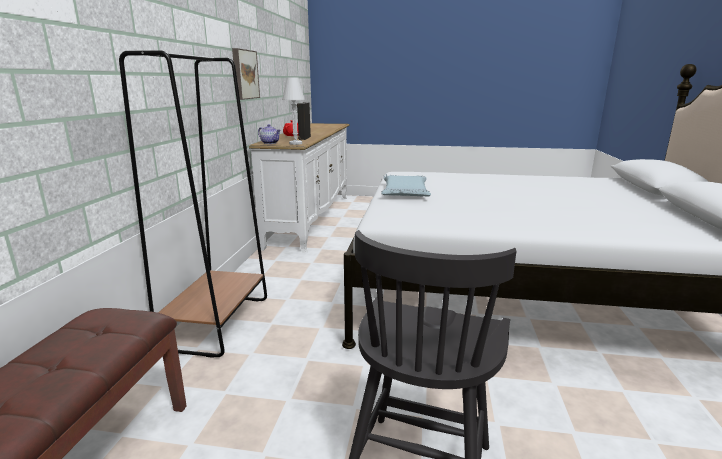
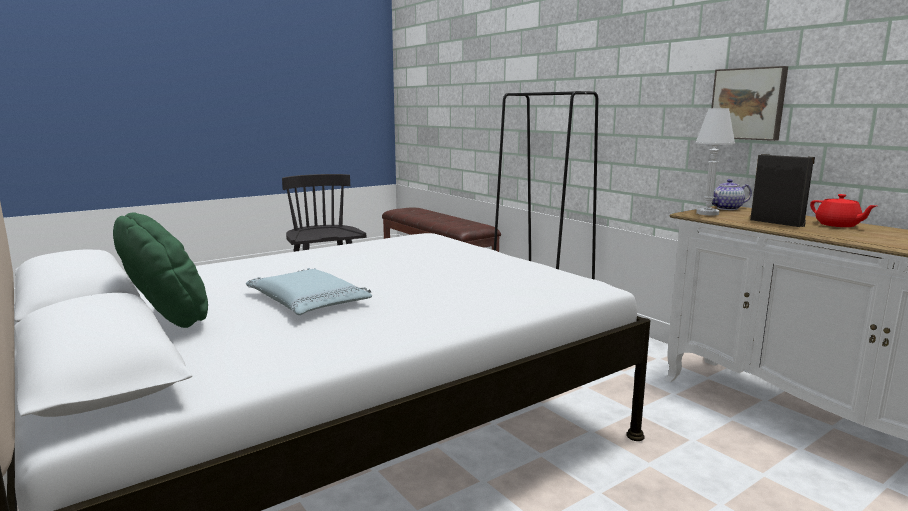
camera: 135 degrees right, 5 degrees down
blue pillow [381,174,431,196] -> blue pillow moved to [246,268,372,315]
none -> green pillow [113,212,208,328]

